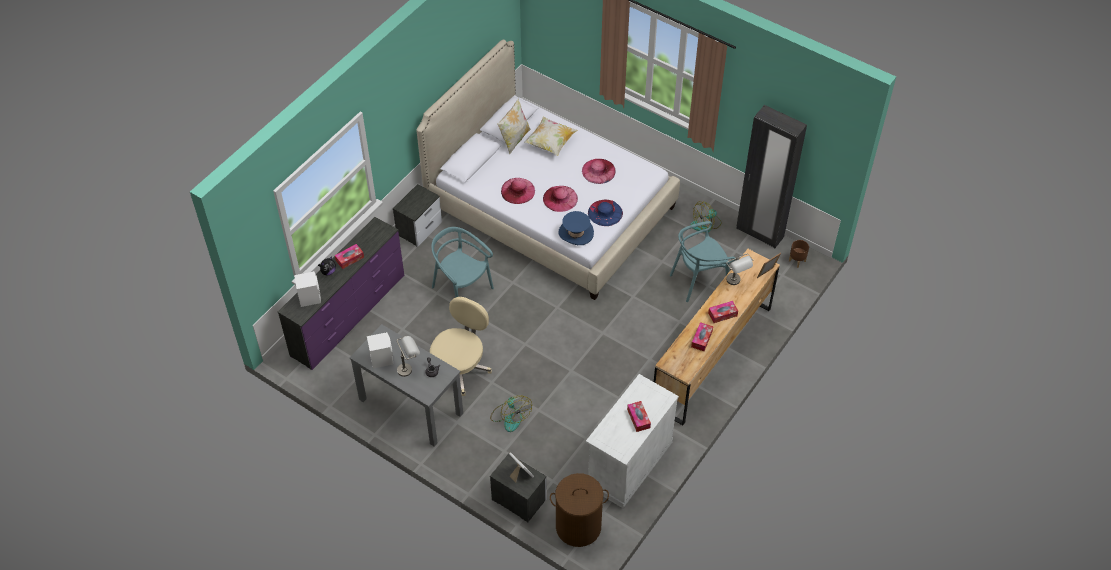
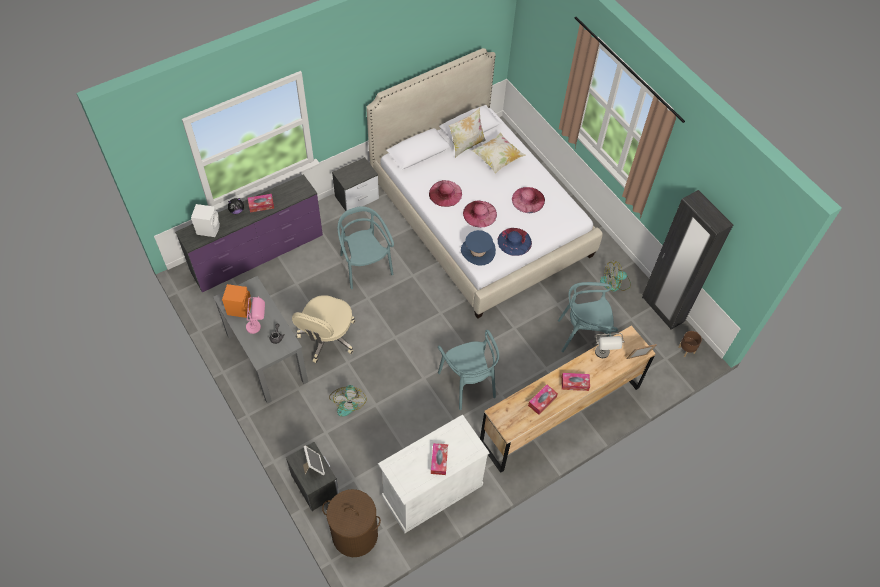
camera: 20 degrees right, 5 degrees up
white speaker [367,332,393,368] -> orange speaker [222,284,251,318]
grey table lamp [397,336,420,377] -> pink table lamp [246,297,265,334]
beige office chair [430,297,492,396] -> beige office chair turned 150 degrees clockwise [292,295,356,363]
none -> turquoise chair [438,330,499,410]

